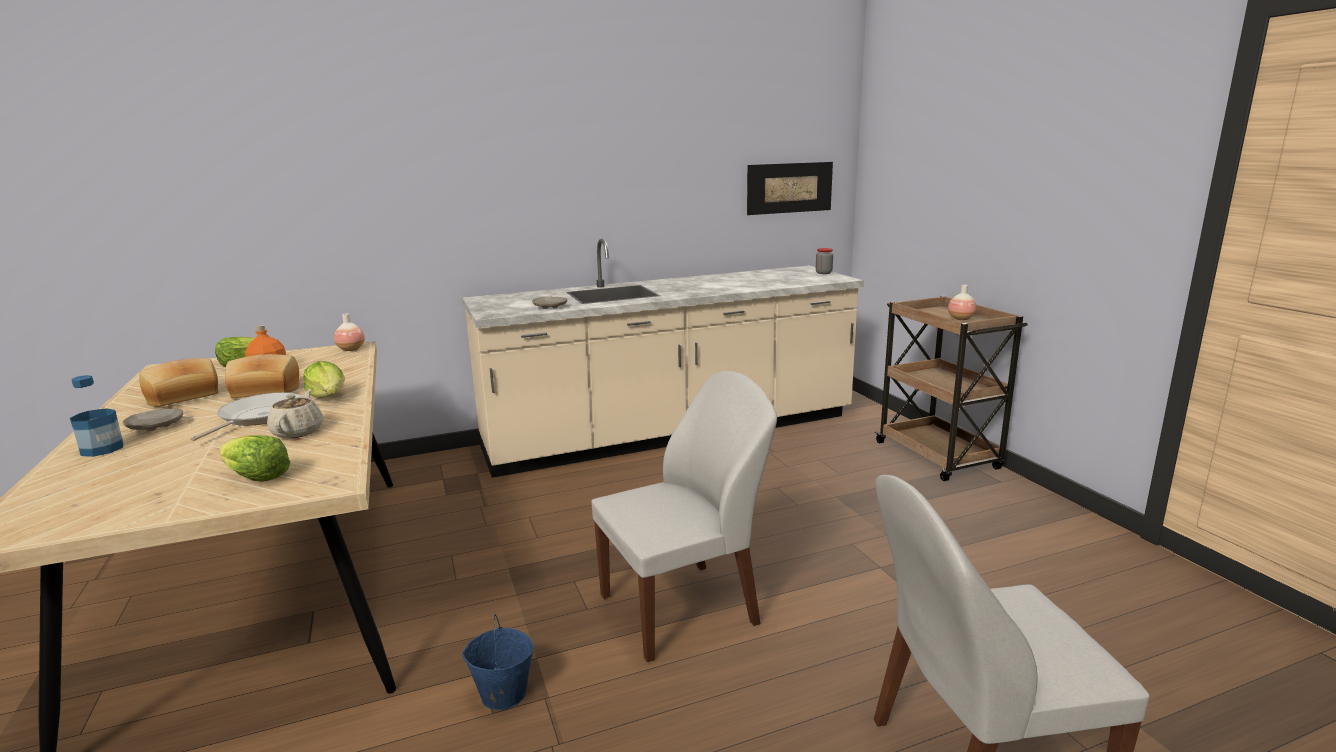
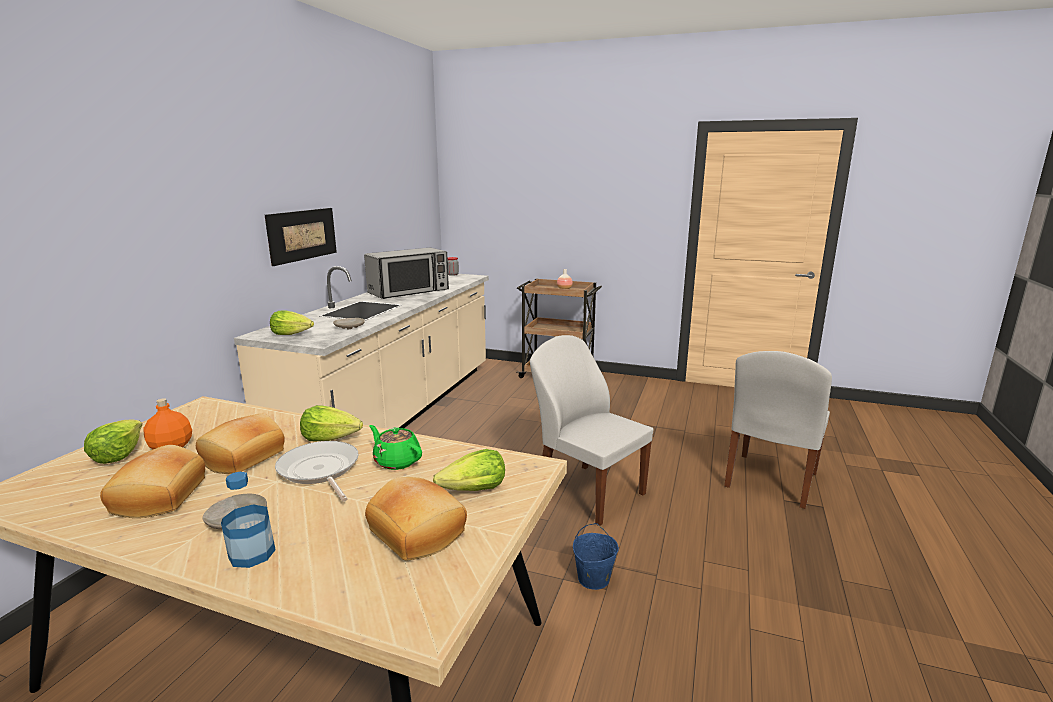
camera: 50 degrees left, 0 degrees up
beige teapot [267,389,324,439] -> green teapot [369,425,422,470]
vase [334,313,365,351] -> none
white chair [591,371,777,662] -> white chair turned 60 degrees counterclockwise [530,335,653,526]
picture [747,162,833,215] -> picture moved to [265,208,337,266]
none -> lettuce [270,310,314,335]
none -> microwave [364,248,449,299]
none -> bread [365,477,467,561]

